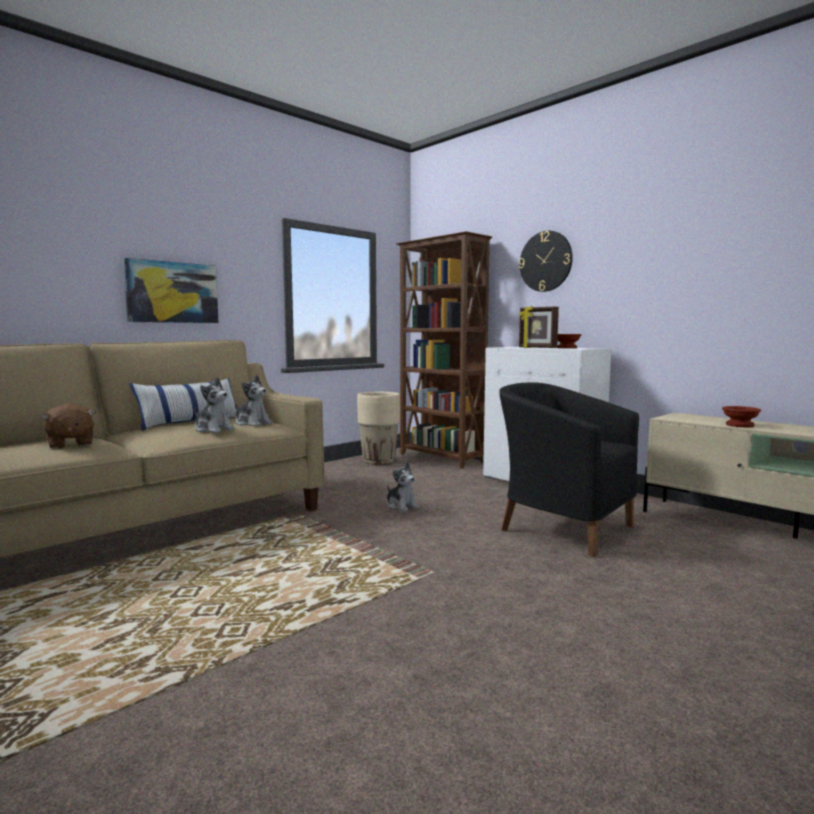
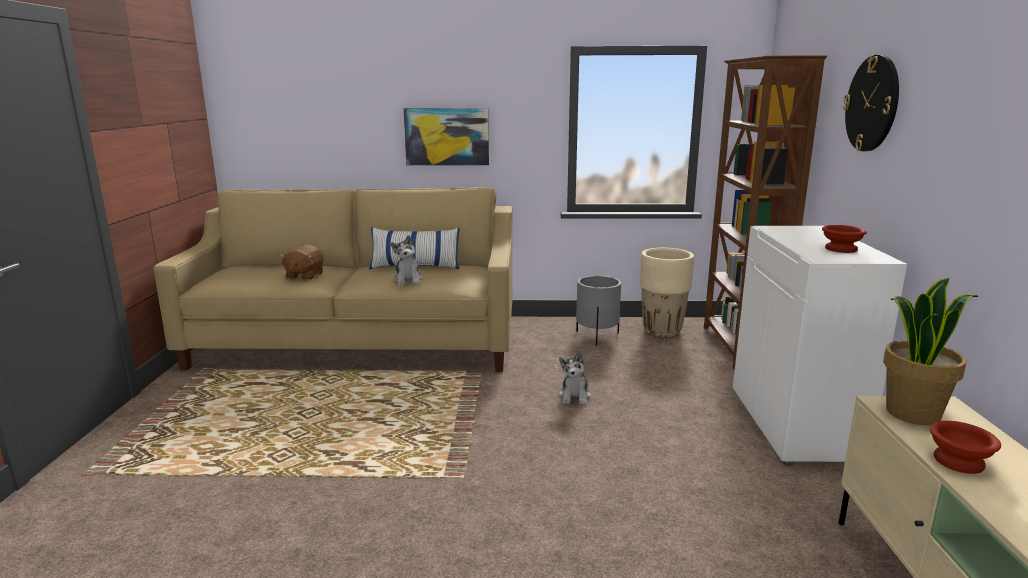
camera: 45 degrees right, 10 degrees up
plush toy [235,375,273,426] -> none
black armchair [499,382,639,557] -> none
picture frame [519,306,559,348] -> none
none -> grey planter [576,276,621,346]
none -> potted plant [883,278,979,425]

